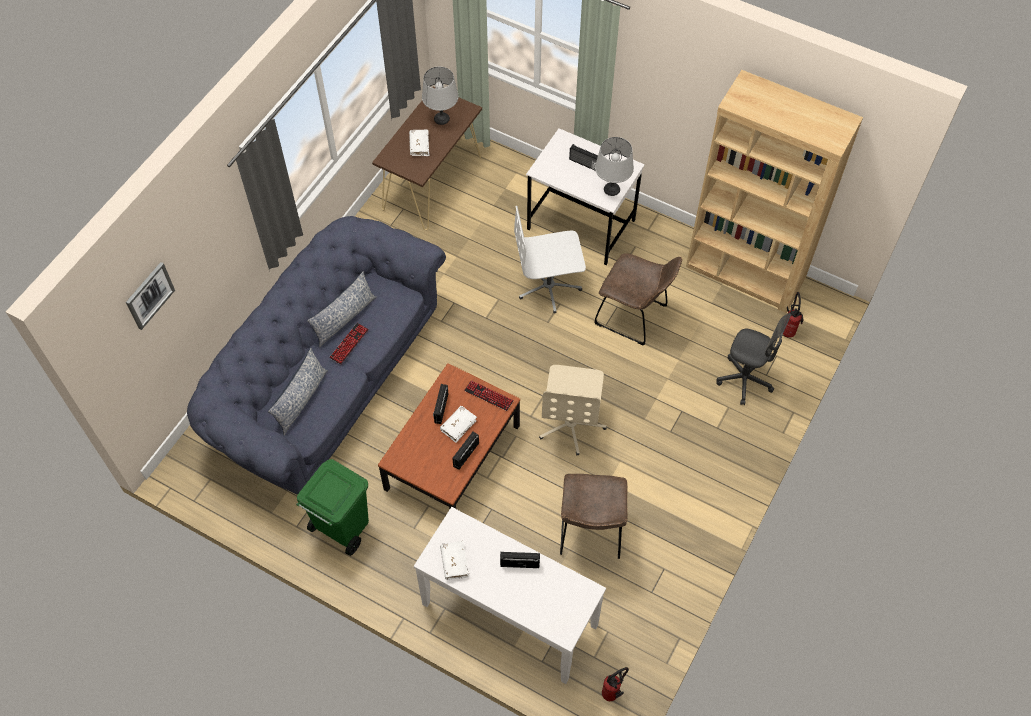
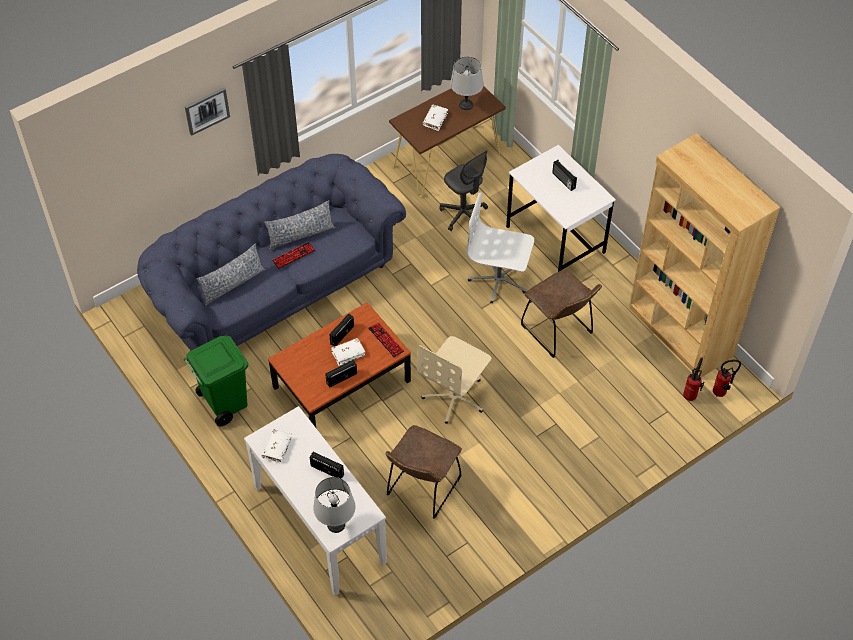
camera: 25 degrees right, 5 degrees down
picture [126,262,175,330] -> picture moved to [185,88,230,136]
grey table lamp [595,137,634,196] -> grey table lamp moved to [313,477,356,533]
fire extinguisher [602,667,629,701] -> fire extinguisher moved to [713,360,741,397]
grey office chair [716,313,791,405] -> grey office chair moved to [439,150,488,231]

